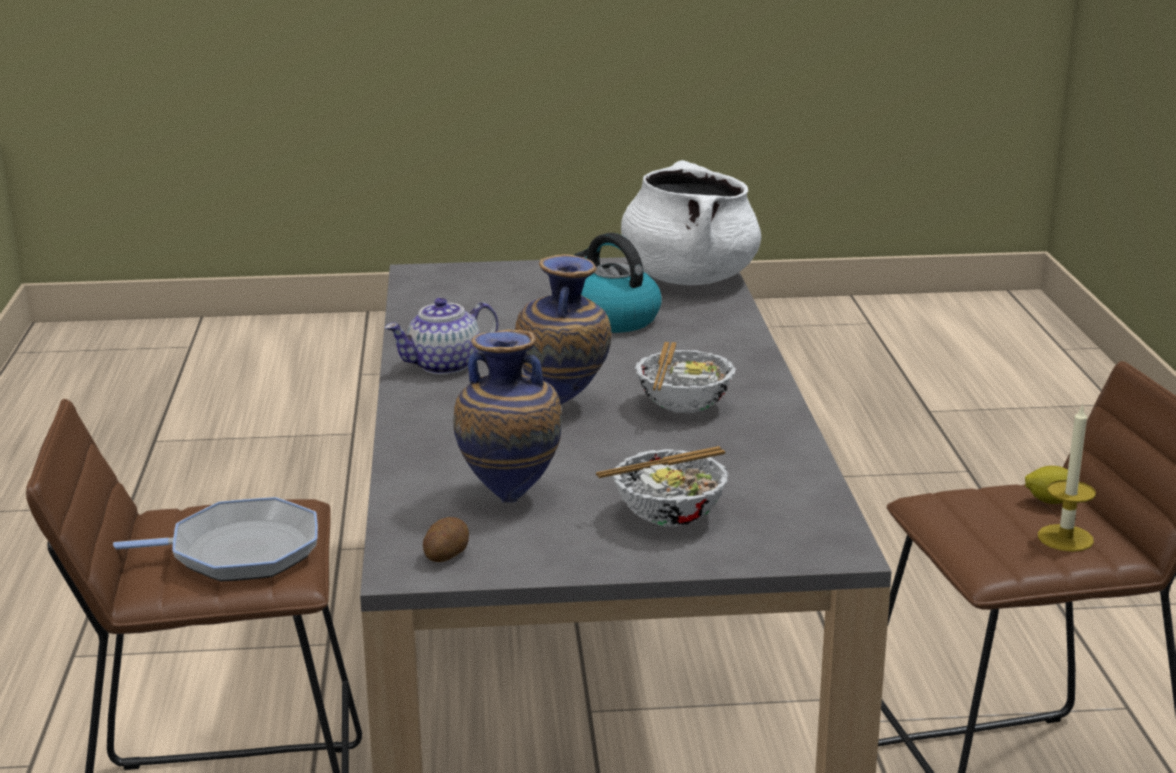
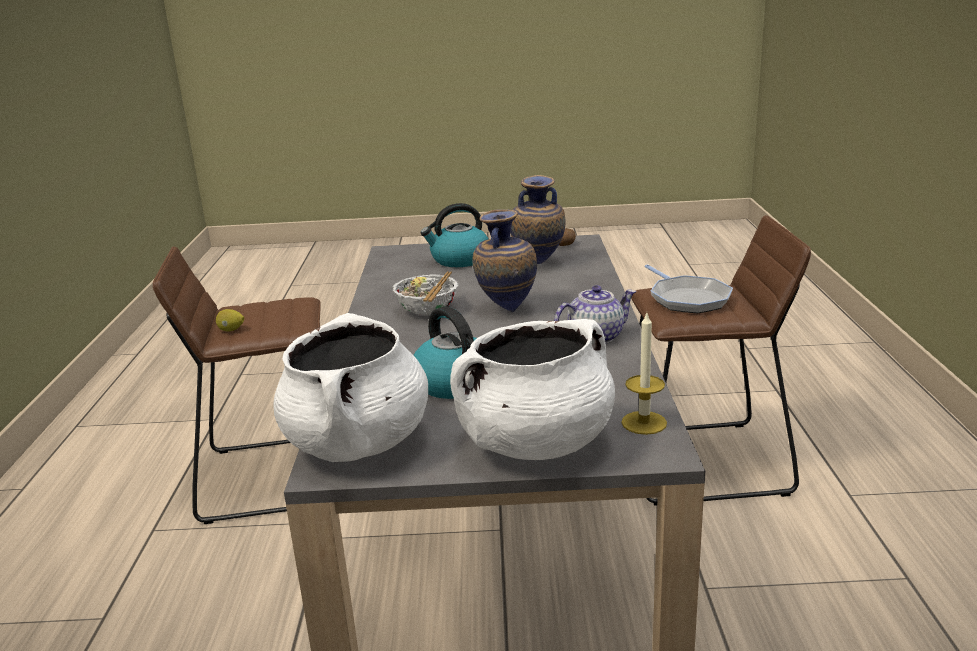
camera: 175 degrees left, 0 degrees up
frying pan [113,497,318,581] -> frying pan turned 105 degrees counterclockwise [644,264,733,313]
bowl [596,446,729,527] -> kettle [421,203,489,267]
candle [1038,404,1096,552] -> candle moved to [621,313,667,435]
none -> white cooking pot [450,319,615,460]

